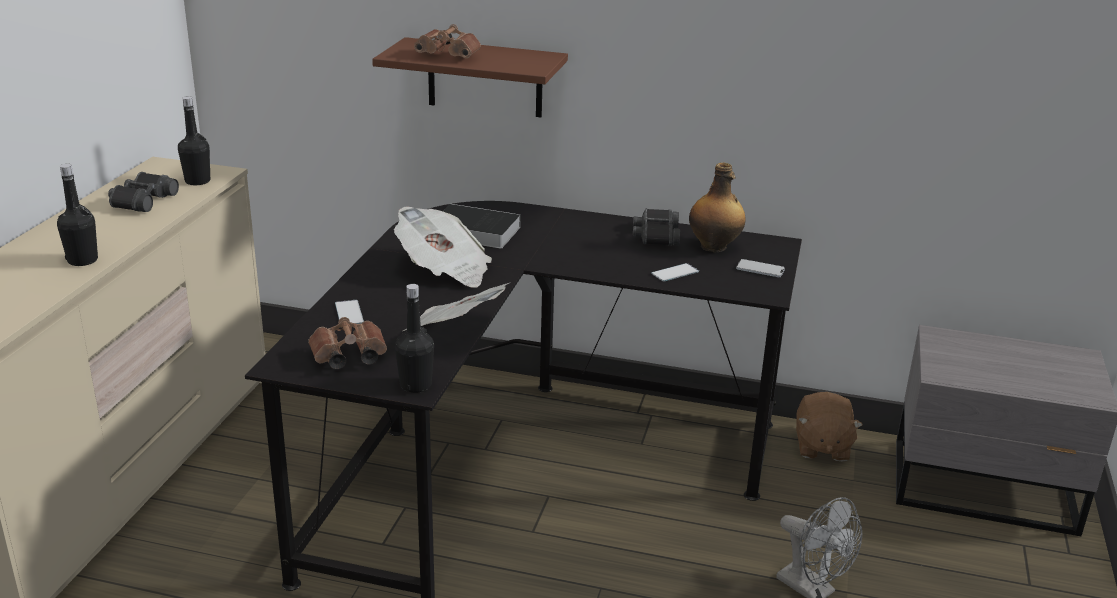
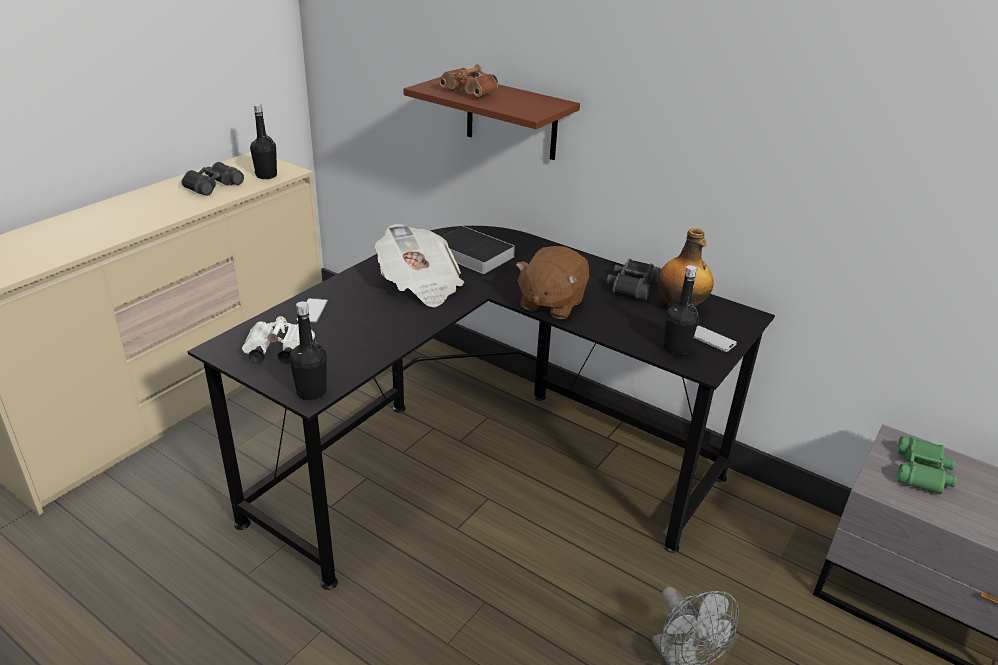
camera: 20 degrees right, 5 degrees up
black bottle [57,164,98,266] -> black bottle moved to [663,265,699,355]
brown binoculars [308,317,387,369] -> white binoculars [242,316,315,364]
newspaper [403,283,509,331] -> none
phone [651,263,699,282] -> none
brown plush toy [796,392,863,461] -> brown plush toy moved to [516,246,589,319]
none -> green binoculars [896,436,957,494]

